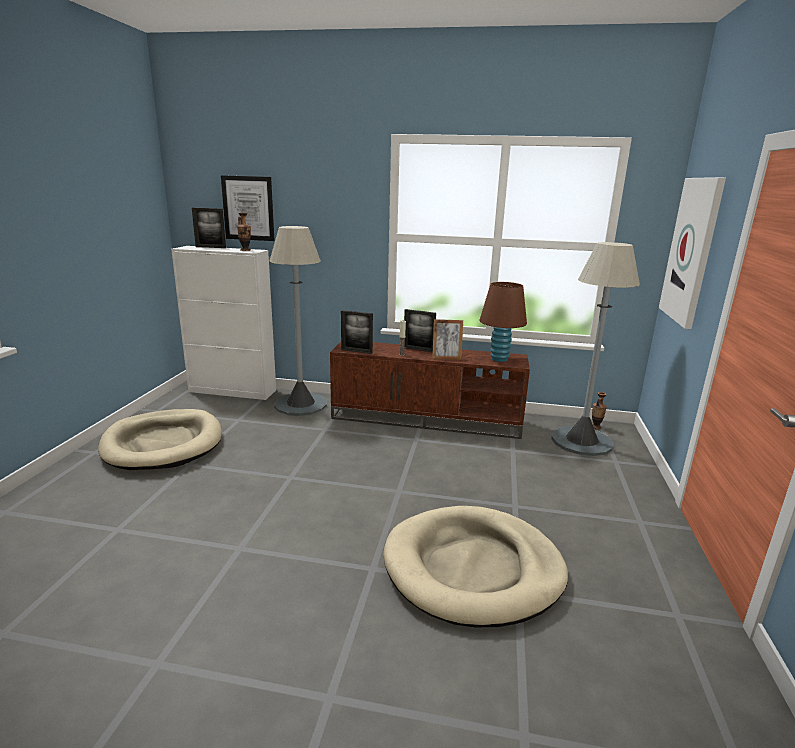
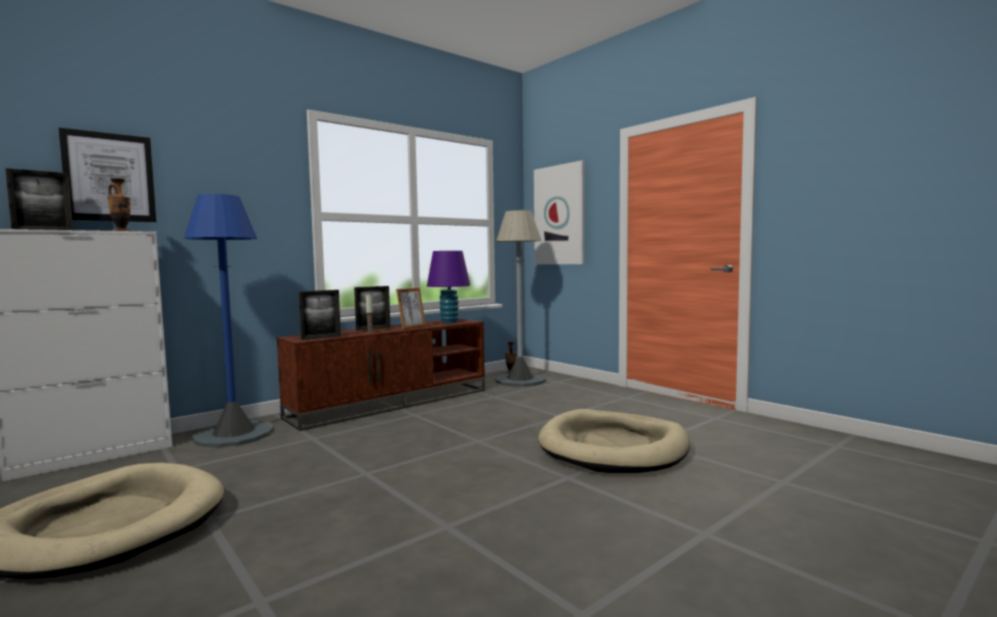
camera: 50 degrees left, 15 degrees down
grey floor lamp [269,226,327,416] -> blue floor lamp [184,194,273,448]
brown table lamp [480,282,527,362] -> purple table lamp [427,251,470,323]

